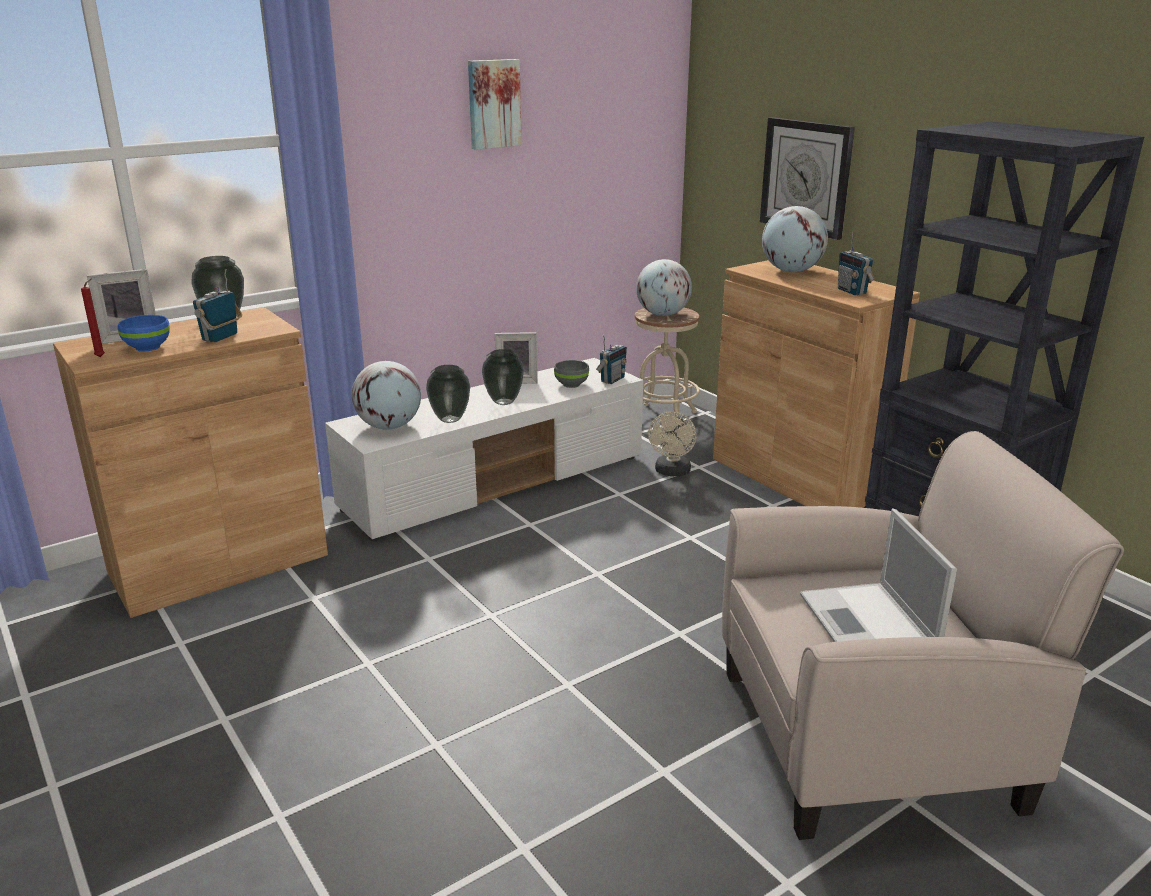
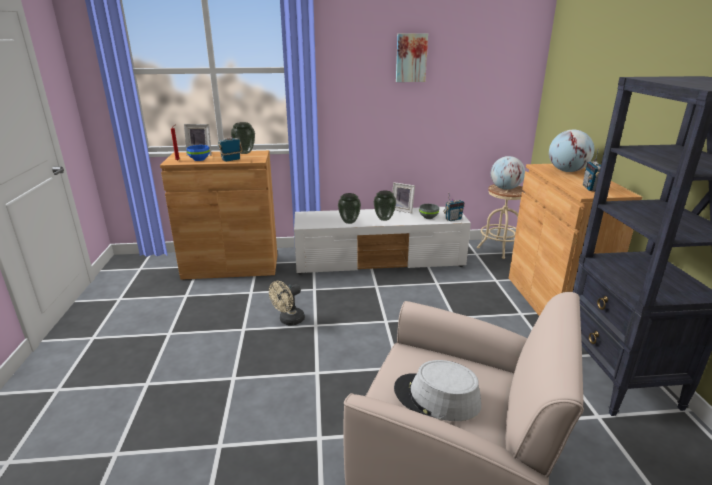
camera: 30 degrees right, 0 degrees up
globe [352,361,421,430] -> none
beige fan [648,412,697,476] -> beige fan moved to [269,281,305,326]
wall clock [760,117,855,240] -> none
laptop [800,509,957,642] -> grey hat [394,360,481,421]

